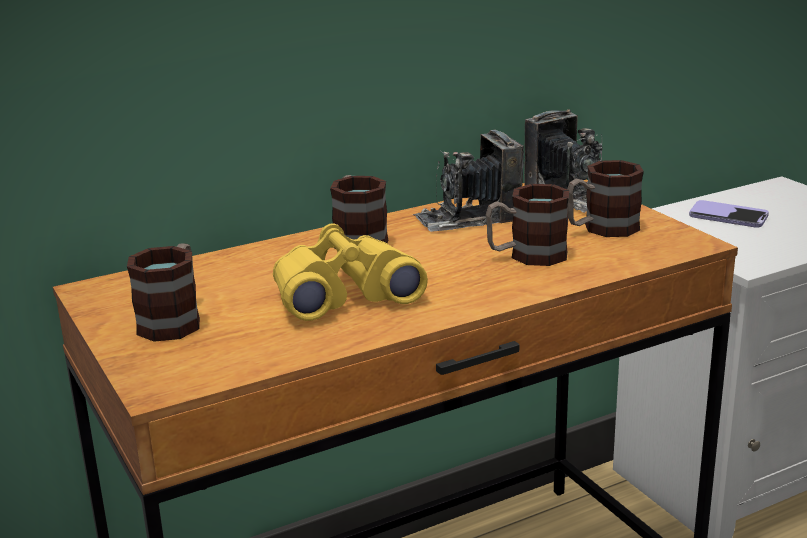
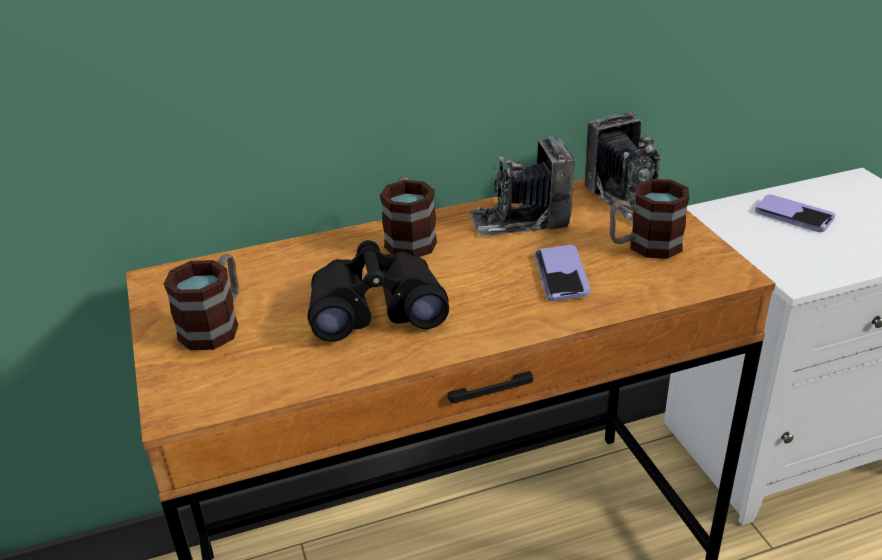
camera: 10 degrees right, 10 degrees up
yellow binoculars [273,224,428,321] -> black binoculars [308,240,449,342]
mug [486,184,569,266] -> phone [535,245,591,301]

